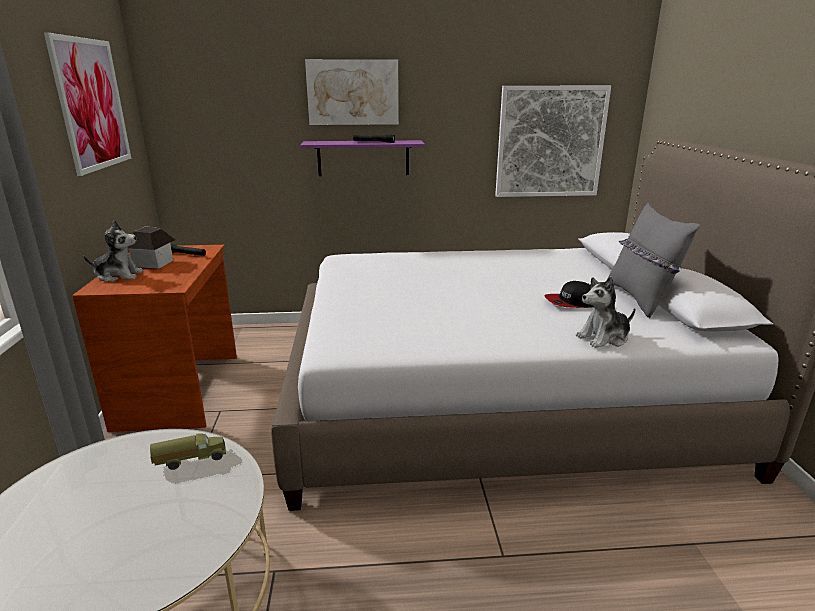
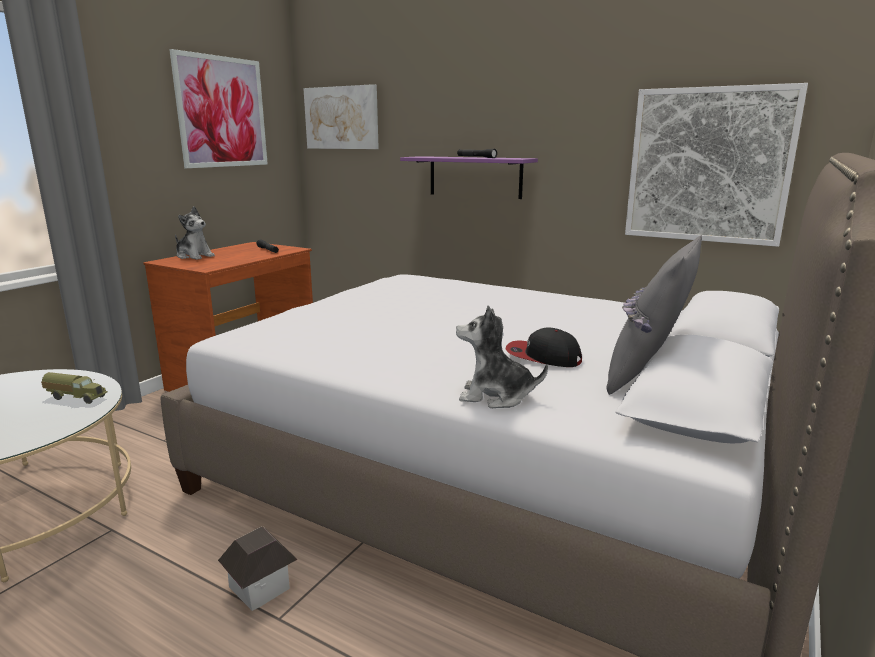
camera: 35 degrees right, 5 degrees down
toy house [127,226,175,268] -> toy house moved to [218,526,298,611]
picture [305,59,399,125] -> picture moved to [303,84,379,149]

